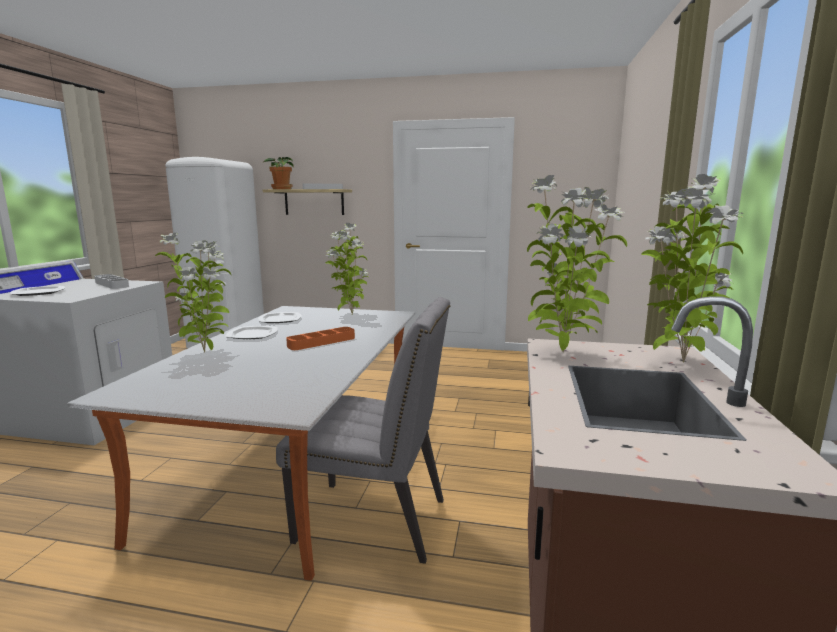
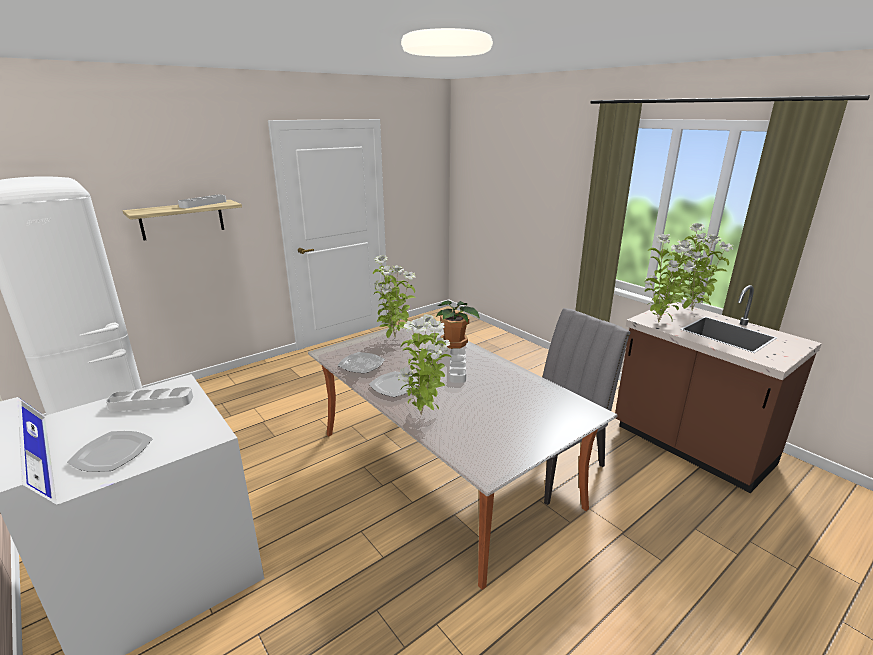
camera: 50 degrees left, 10 degrees up
potted plant [264,157,294,189] -> potted plant moved to [436,301,480,349]
orange tray [286,327,355,350] -> grey tray [449,349,466,383]

